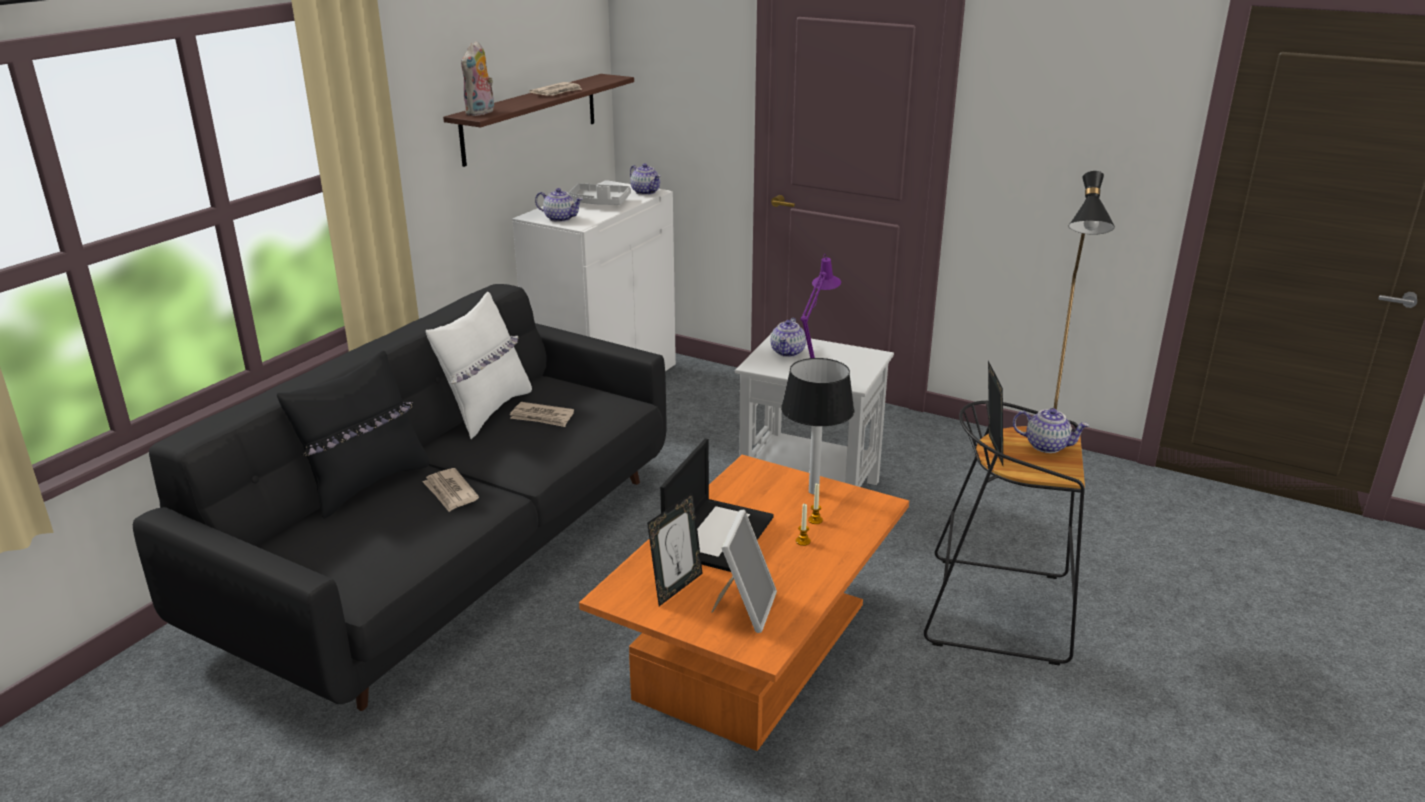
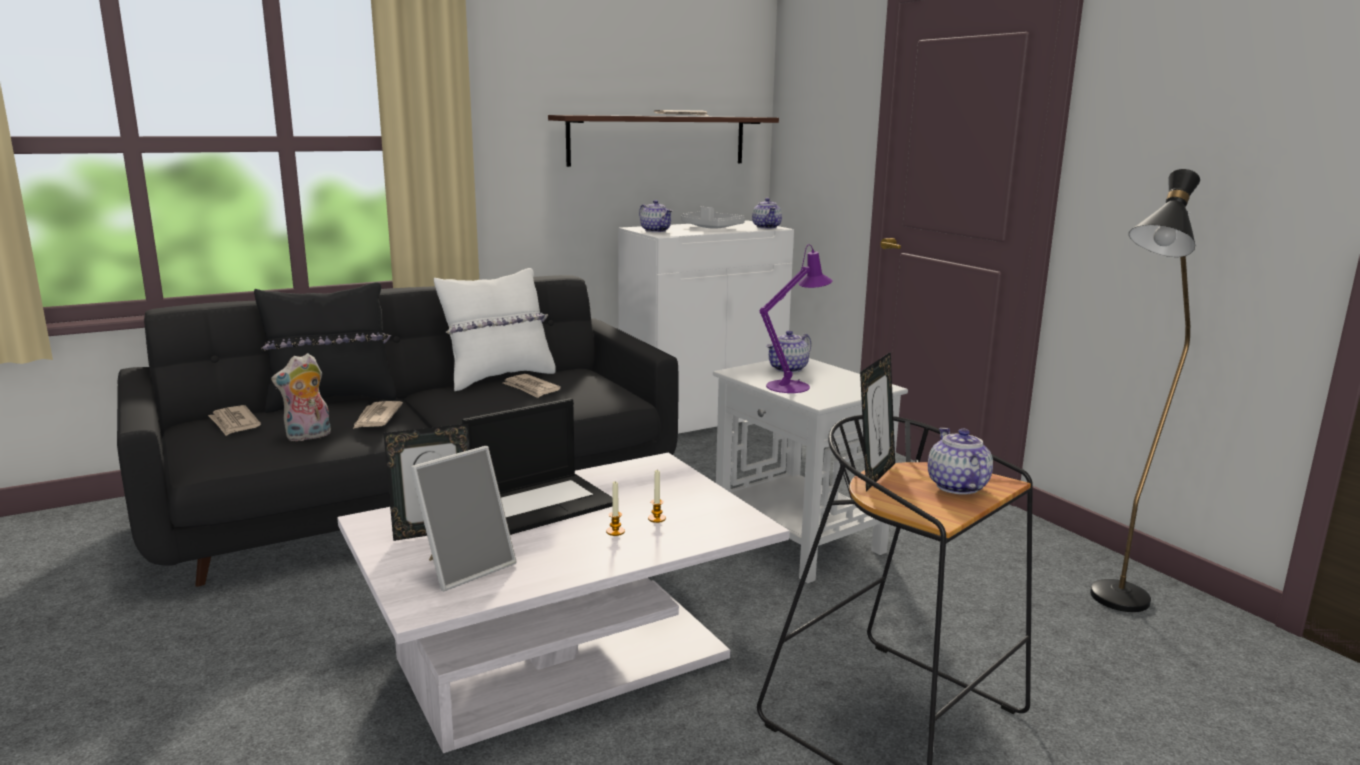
camera: 30 degrees right, 10 degrees down
plush toy [461,41,494,116] -> plush toy moved to [271,353,331,441]
orange coffee table [579,455,909,751] -> white coffee table [337,453,789,753]
table lamp [781,358,855,494] -> none
teapot [1013,408,1089,453] -> teapot turned 150 degrees counterclockwise [928,428,993,495]
none -> newspaper [208,405,261,436]

